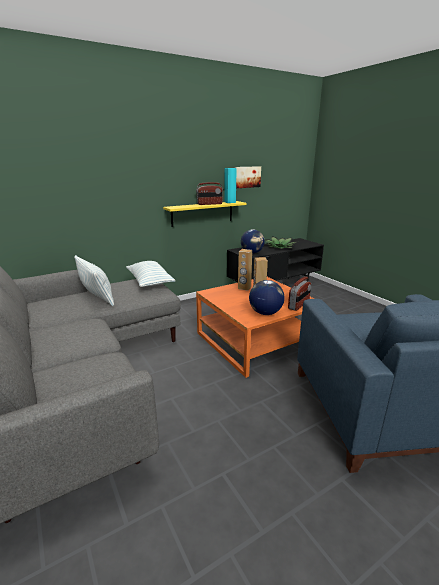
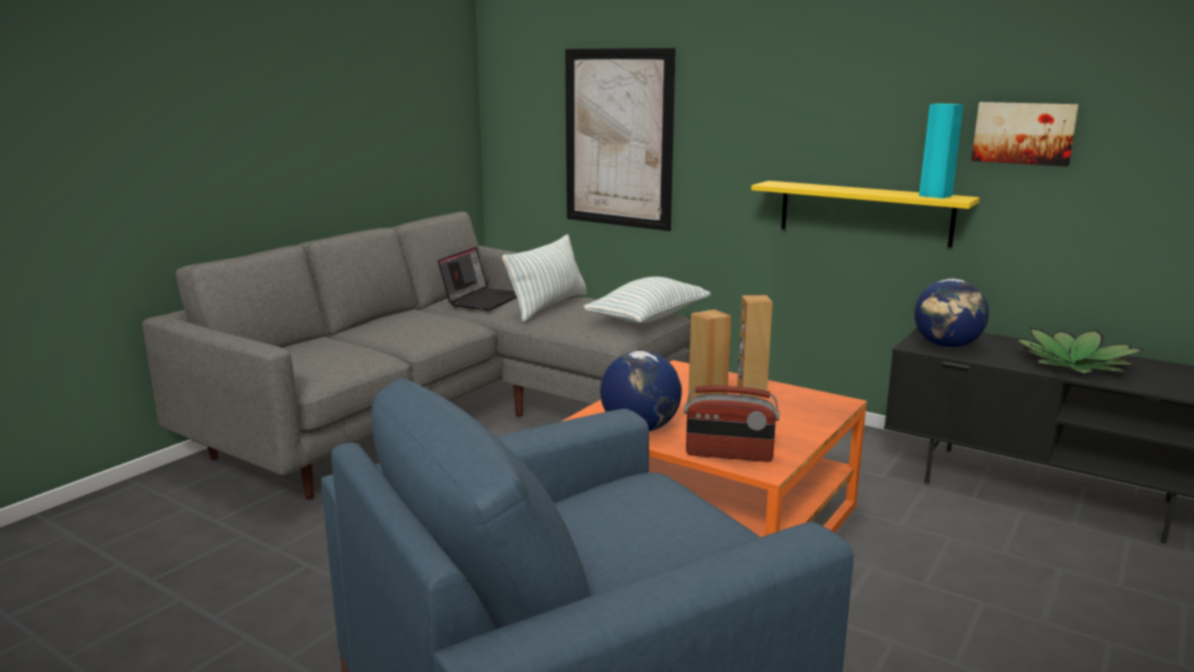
camera: 65 degrees right, 5 degrees down
radio [196,182,223,205] -> none
none -> laptop [438,247,517,311]
none -> picture [565,48,676,231]

